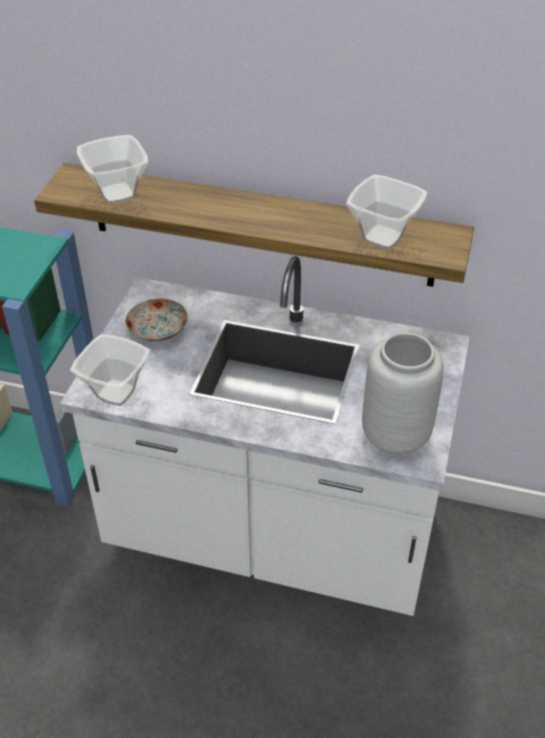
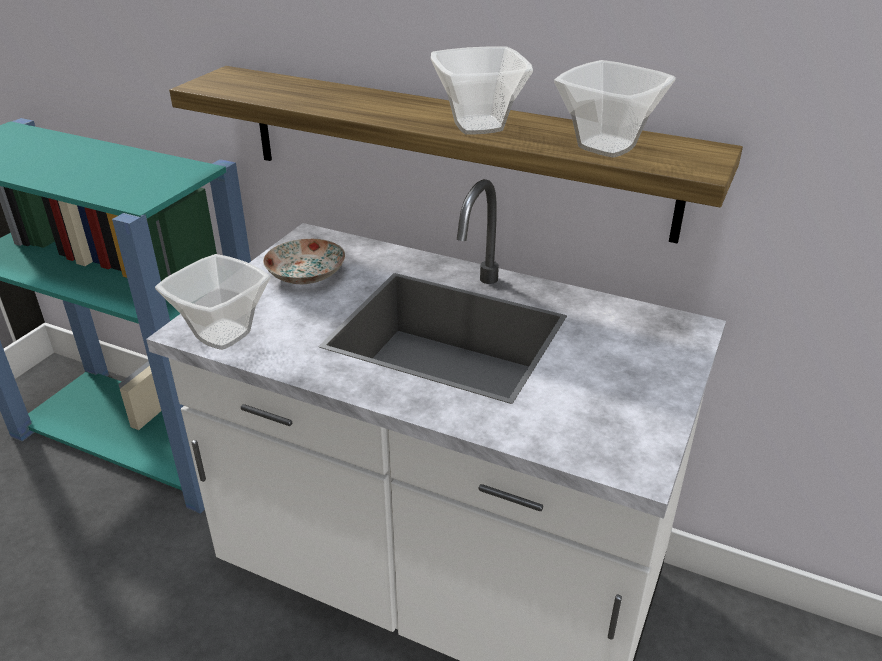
camera: 10 degrees right, 10 degrees down
bowl [77,135,148,204] -> bowl moved to [431,46,533,134]
grey vase [362,332,444,454] -> none

